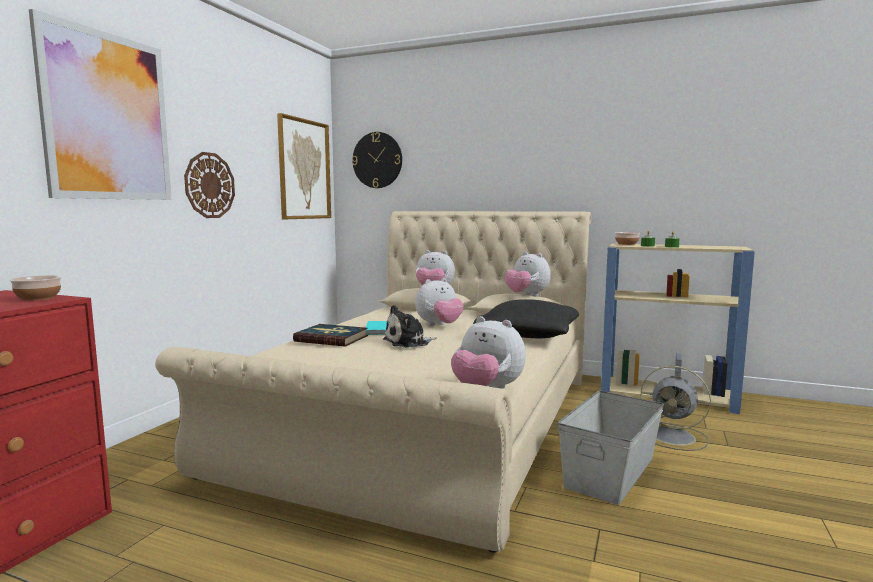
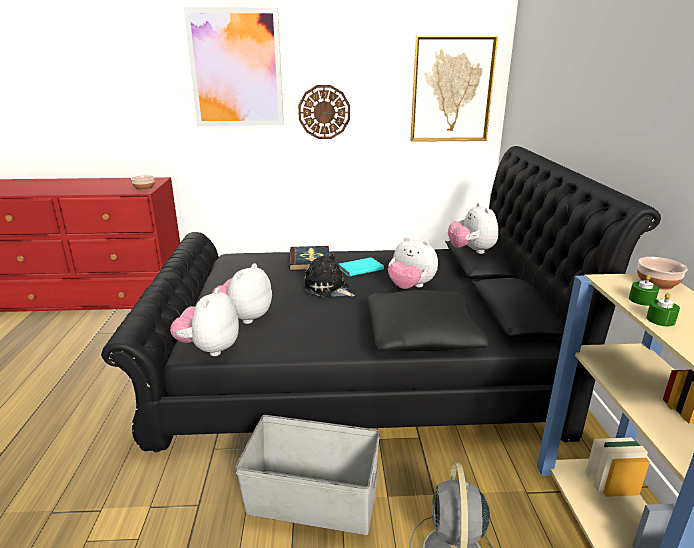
camera: 65 degrees right, 15 degrees up
beige bed [155,211,591,553] -> black bed [101,146,661,452]
wall clock [352,132,402,188] -> none
plush toy [505,252,551,296] -> plush toy moved to [212,263,272,324]

